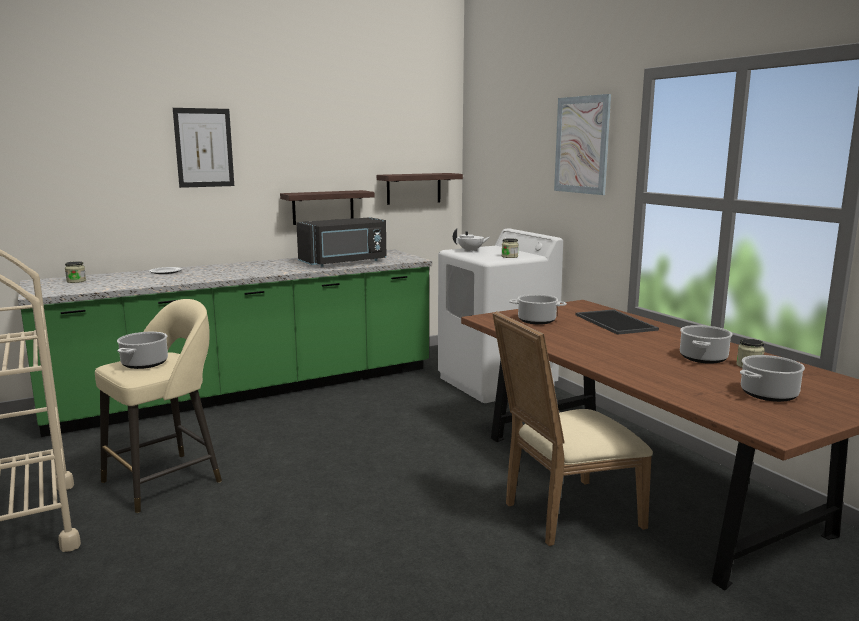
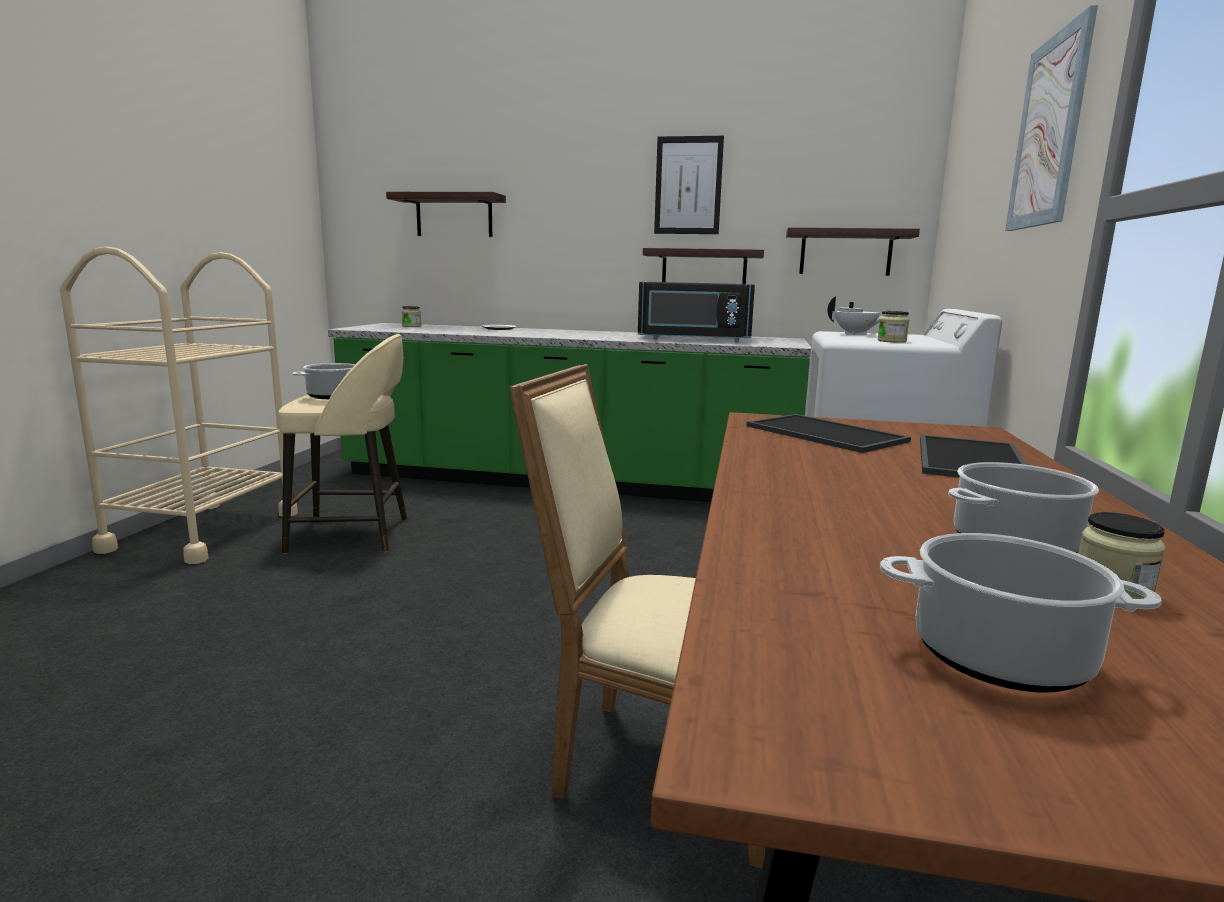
camera: 40 degrees right, 0 degrees up
picture [173,108,234,188] -> picture moved to [654,136,724,234]
cooking pot [509,294,567,325] -> tray [746,414,911,453]
none -> shelf [386,192,506,237]

